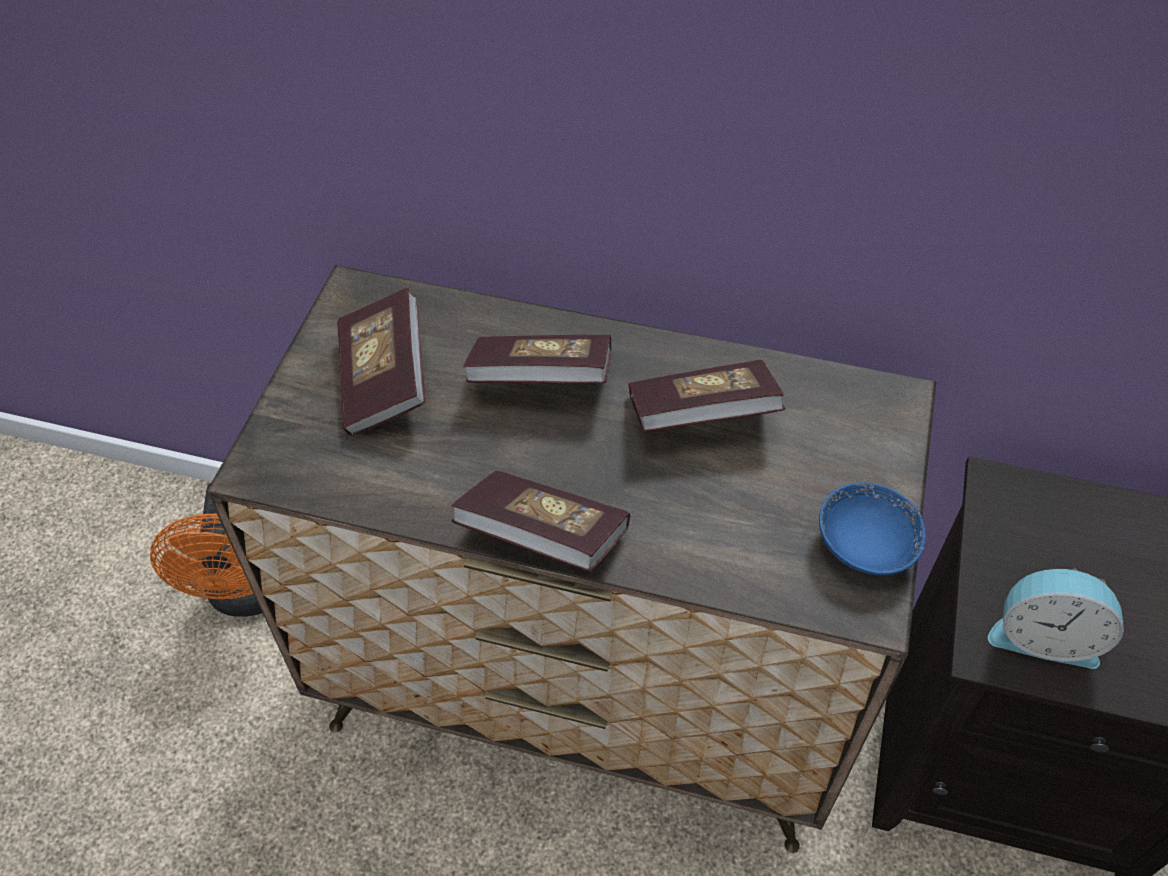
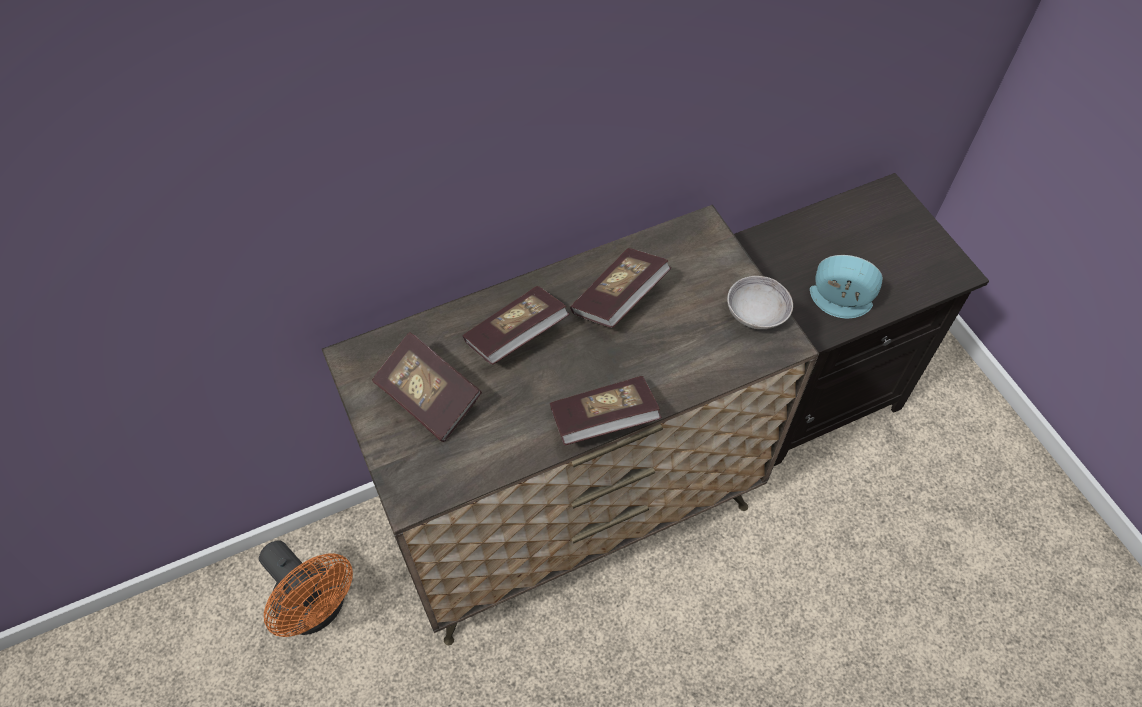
camera: 40 degrees left, 5 degrees up
blue bowl [819,482,926,575] -> grey bowl [727,276,793,329]
alarm clock [988,568,1124,669] -> alarm clock turned 135 degrees counterclockwise [810,255,883,318]

